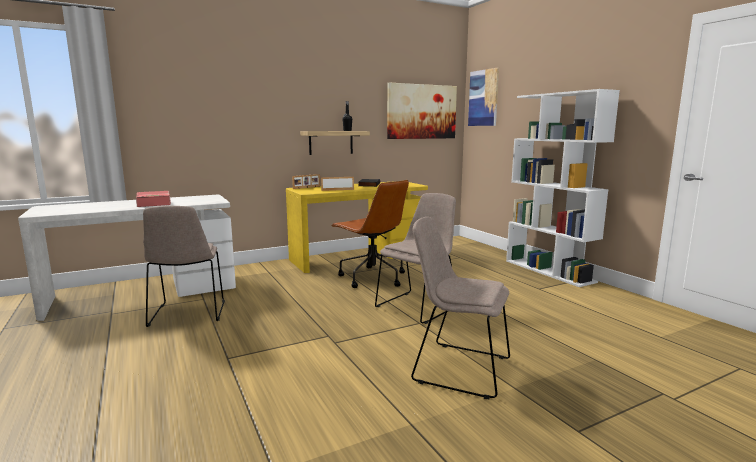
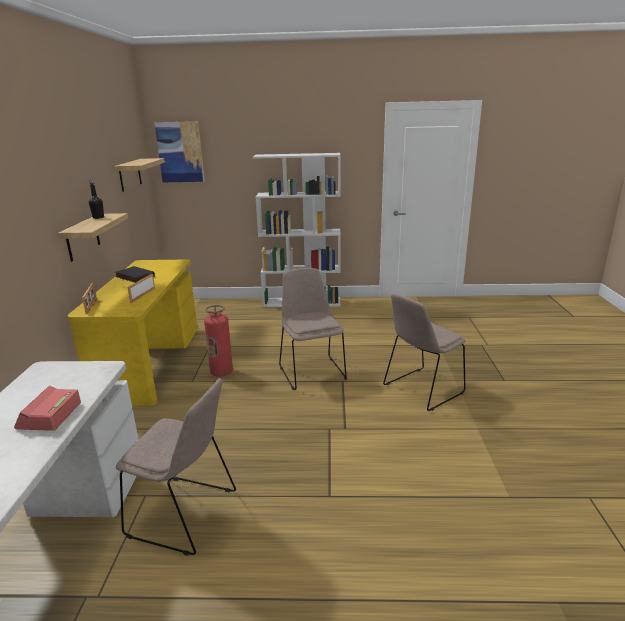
camera: 60 degrees left, 10 degrees up
brown office chair [331,180,409,288] -> fire extinguisher [204,305,233,377]
picture [387,83,457,139] -> shelf [114,158,165,192]

